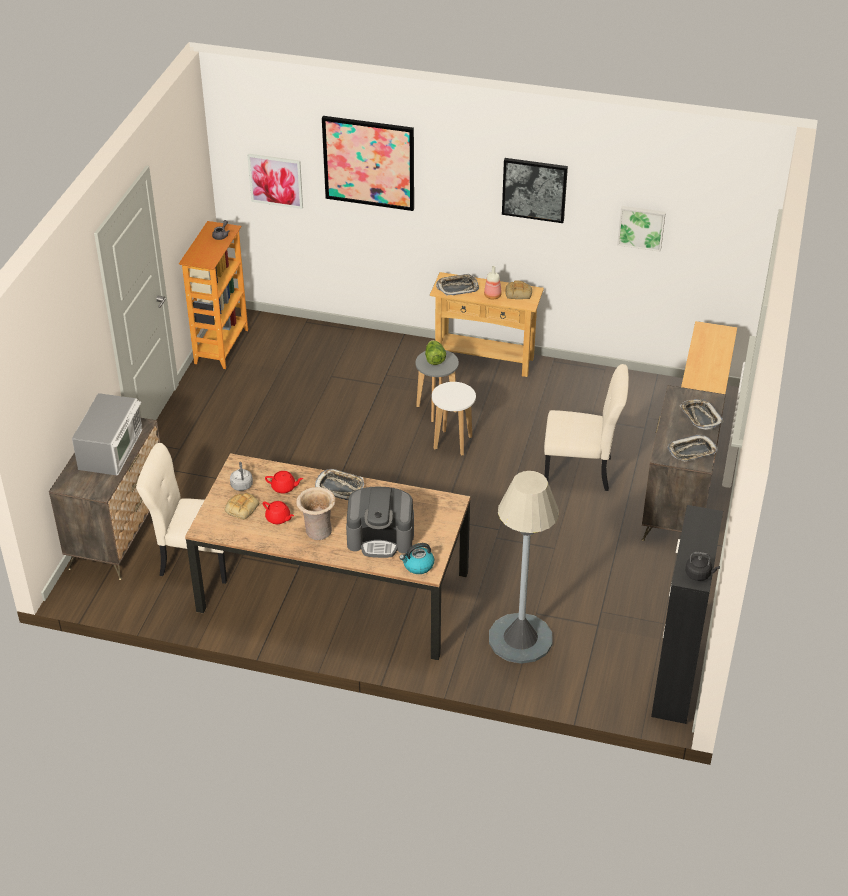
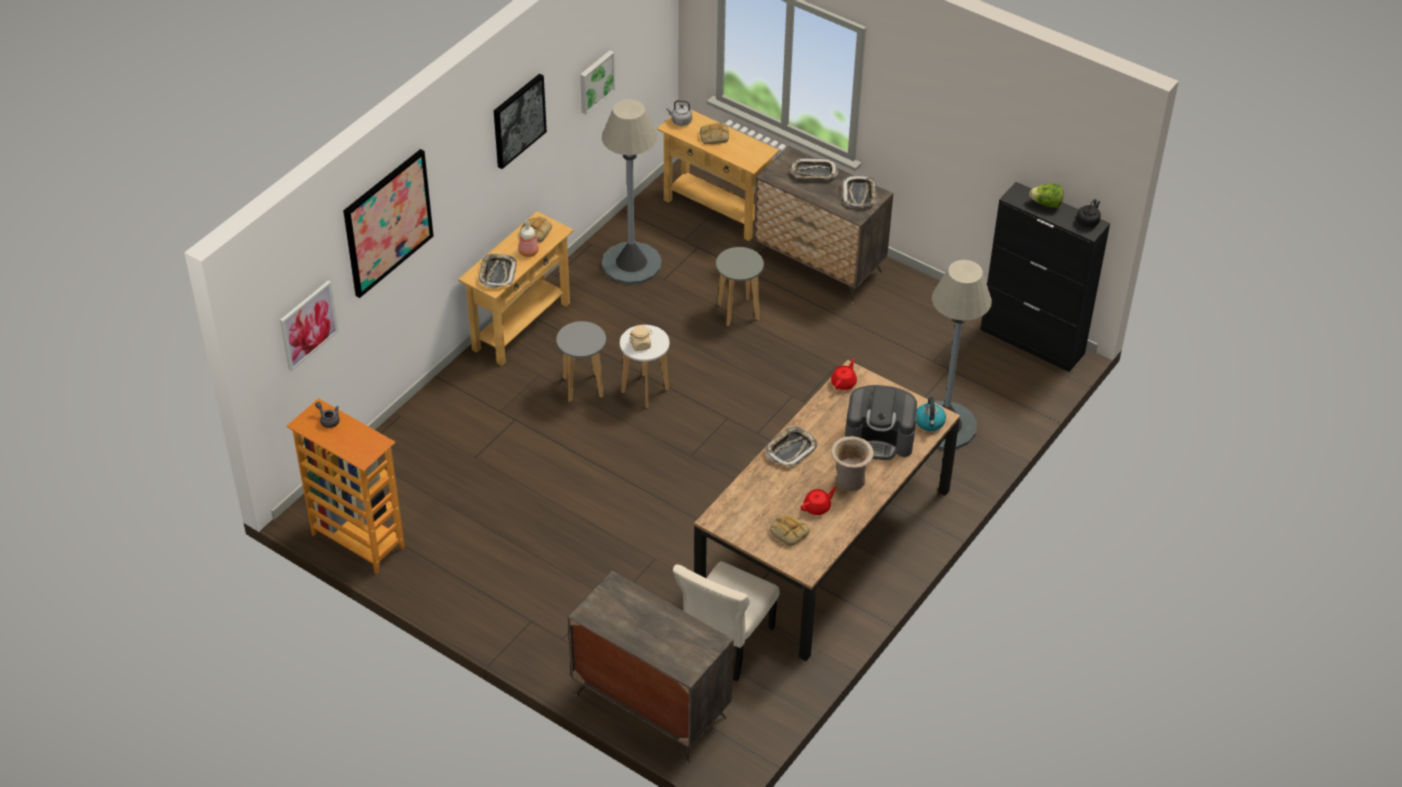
camera: 70 degrees left, 5 degrees up
microwave [72,393,142,475] -> none
grey kettle [230,462,253,491] -> grey kettle moved to [666,100,692,126]
red teapot [265,471,303,494] -> red teapot moved to [831,358,857,390]
coffee machine [346,487,414,558] -> coffee machine turned 75 degrees clockwise [845,385,917,460]
lettuce [425,340,446,365] -> lettuce moved to [1029,184,1063,208]
beige chair [544,364,629,491] -> grey stool [716,247,764,326]
none -> grey floor lamp [602,99,661,284]
none -> beige jar [629,325,653,351]
none -> bread [700,123,729,144]

